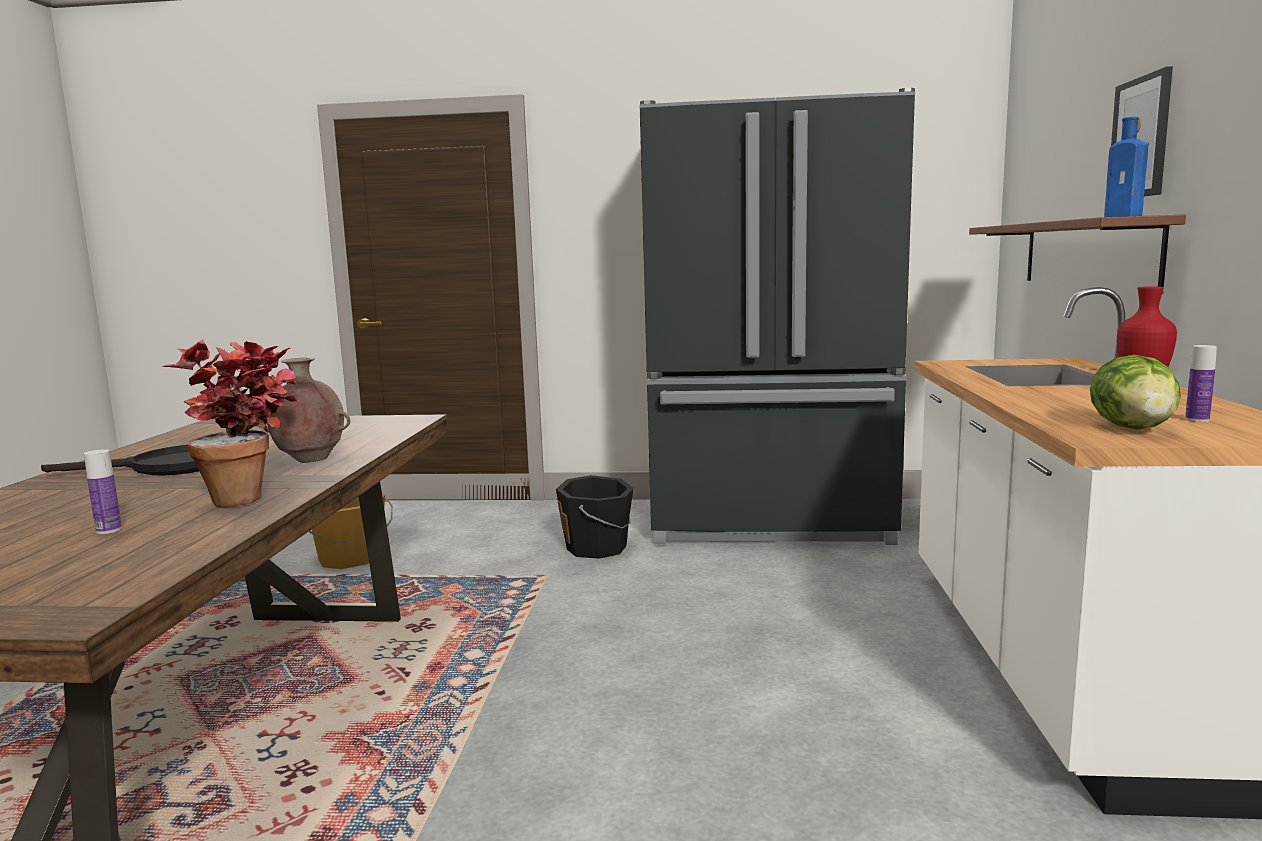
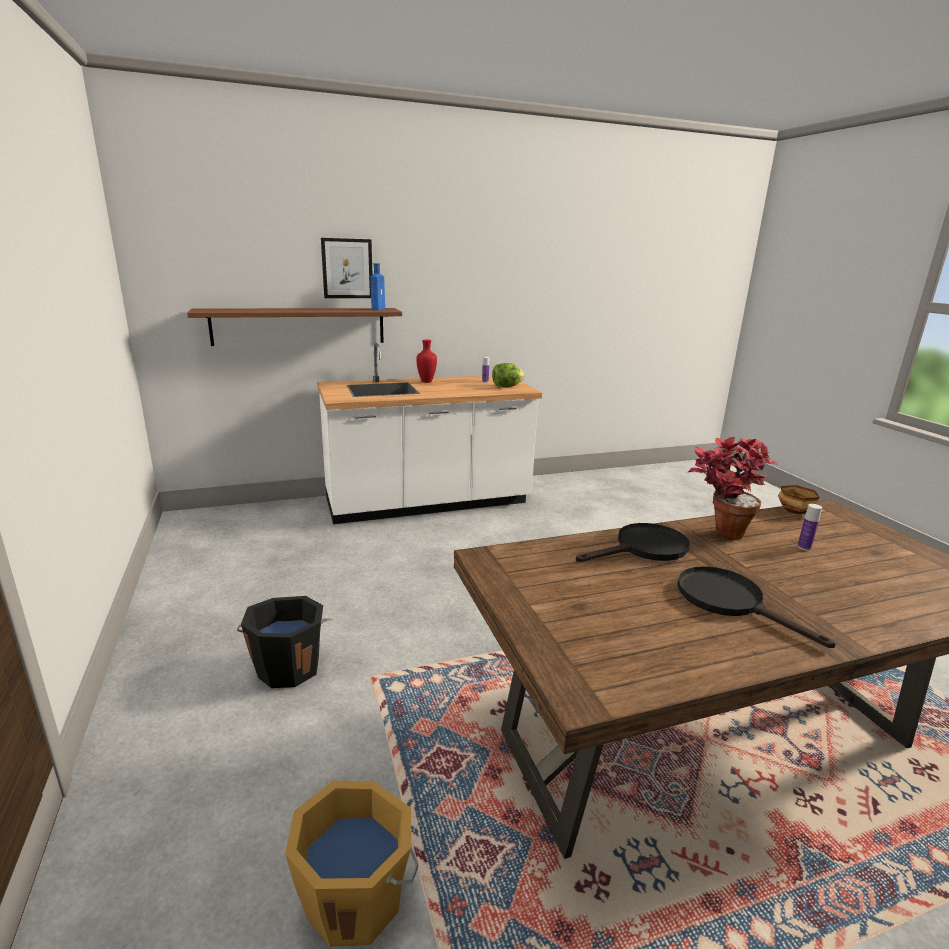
camera: 115 degrees left, 10 degrees up
brown vase [263,357,350,463] -> black frying pan [576,523,689,562]
black fridge [639,88,915,545] -> none
none -> bowl [778,485,820,514]

